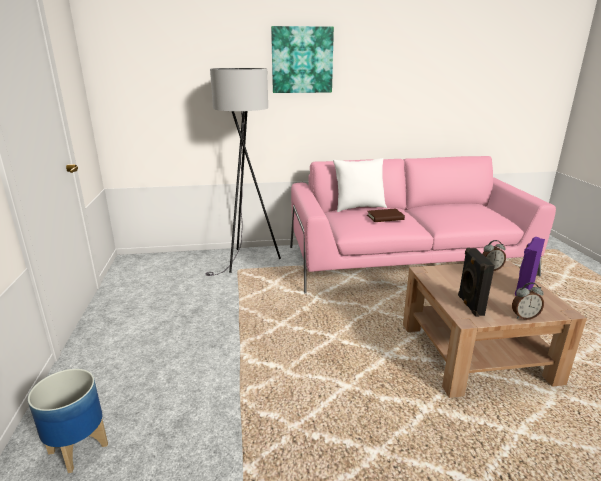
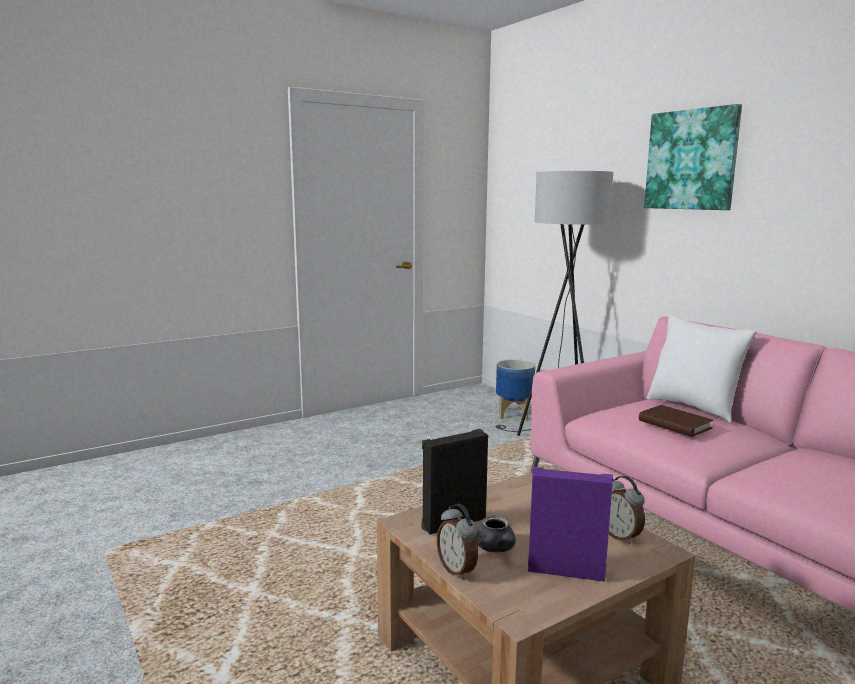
camera: 65 degrees right, 10 degrees down
planter [28,369,108,473] -> planter moved to [496,359,535,421]
none -> grey teapot [476,516,516,552]

